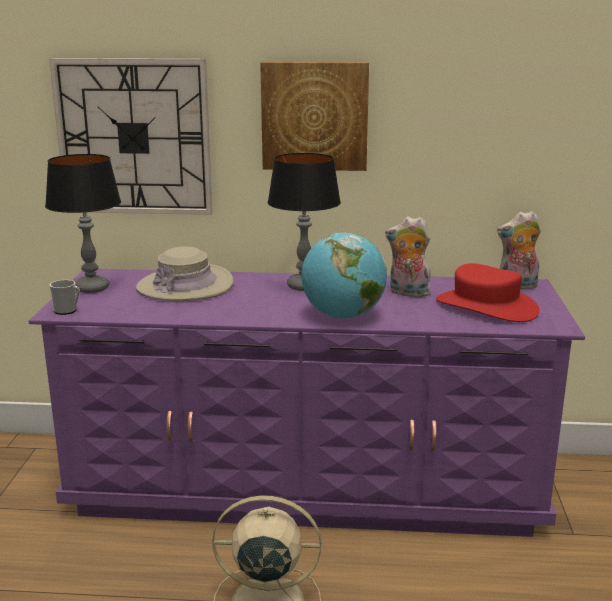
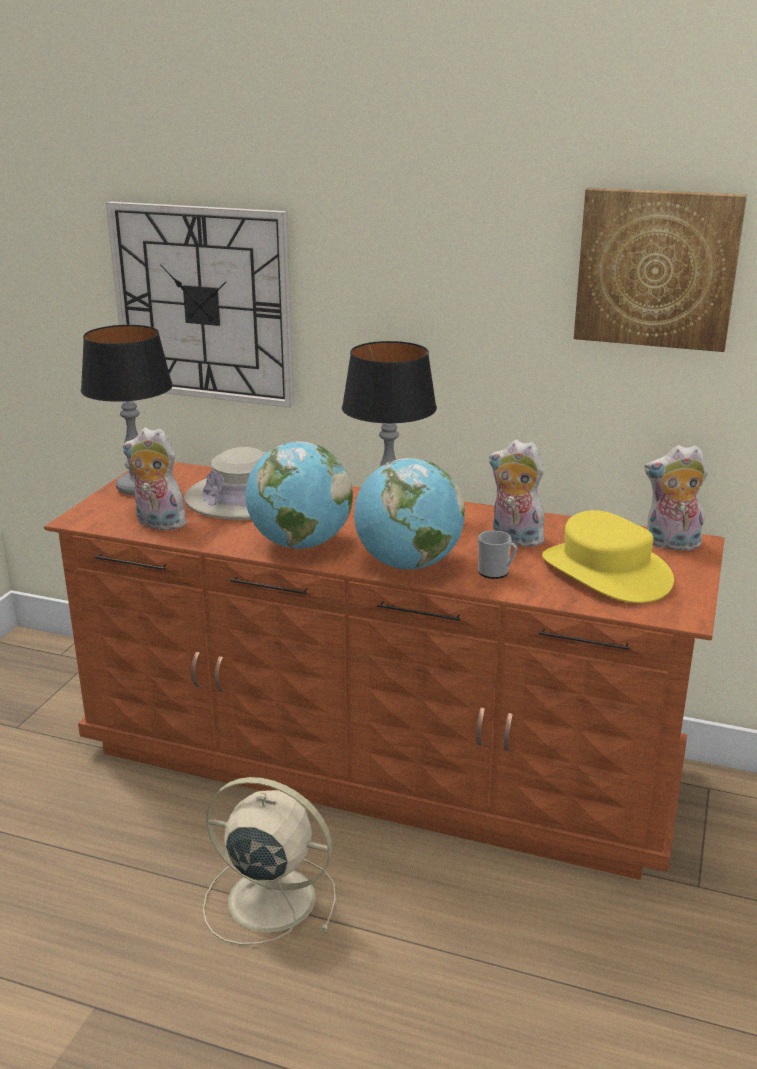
camera: 15 degrees right, 5 degrees up
purple dresser [28,269,585,537] -> brown dresser [44,462,725,880]
mug [49,280,80,315] -> mug moved to [478,531,517,579]
picture [260,62,369,171] -> picture moved to [574,188,747,352]
red hat [436,263,540,322] -> yellow hat [542,510,674,603]
none -> plush toy [123,427,187,530]
none -> globe [245,441,353,549]

